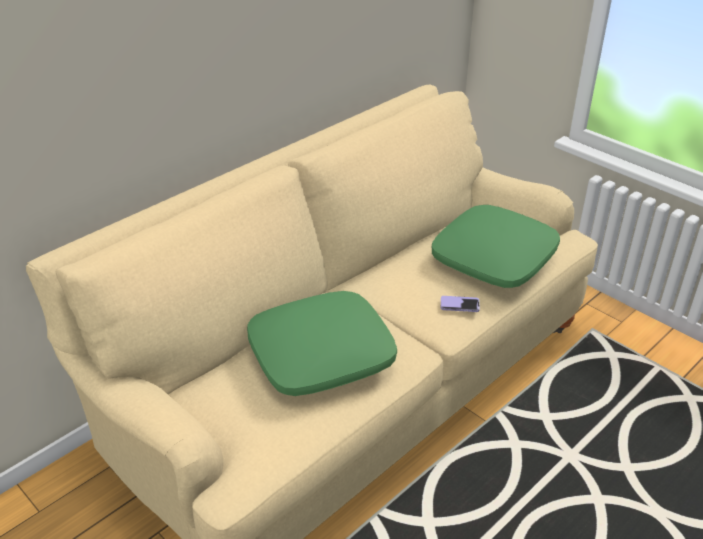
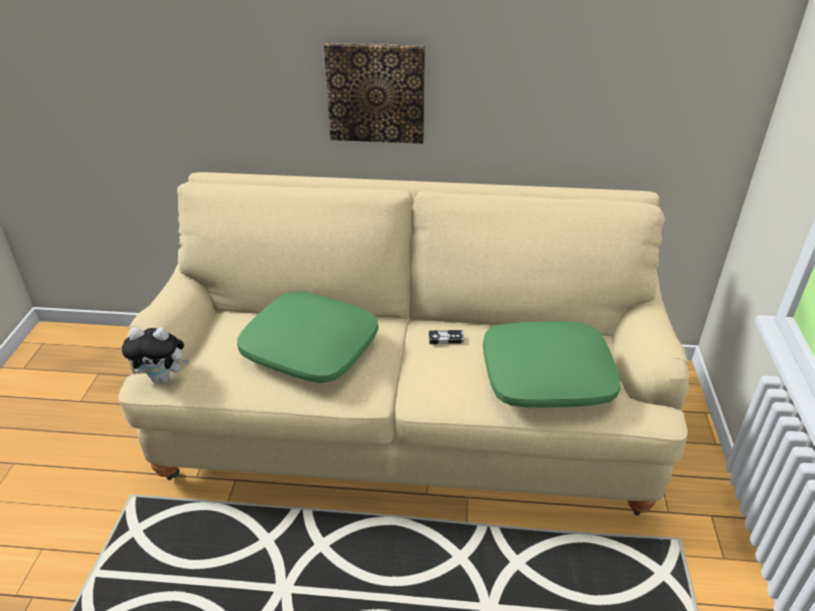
camera: 50 degrees right, 0 degrees up
phone [441,296,480,312] -> none
none -> plush toy [122,327,190,383]
none -> picture [324,43,425,144]
none -> game controller [429,330,464,344]

